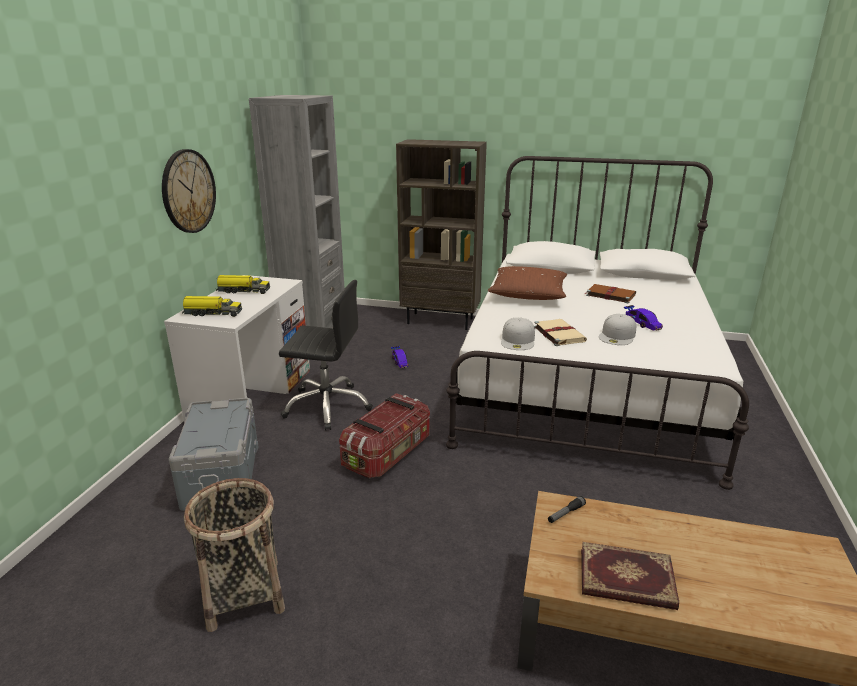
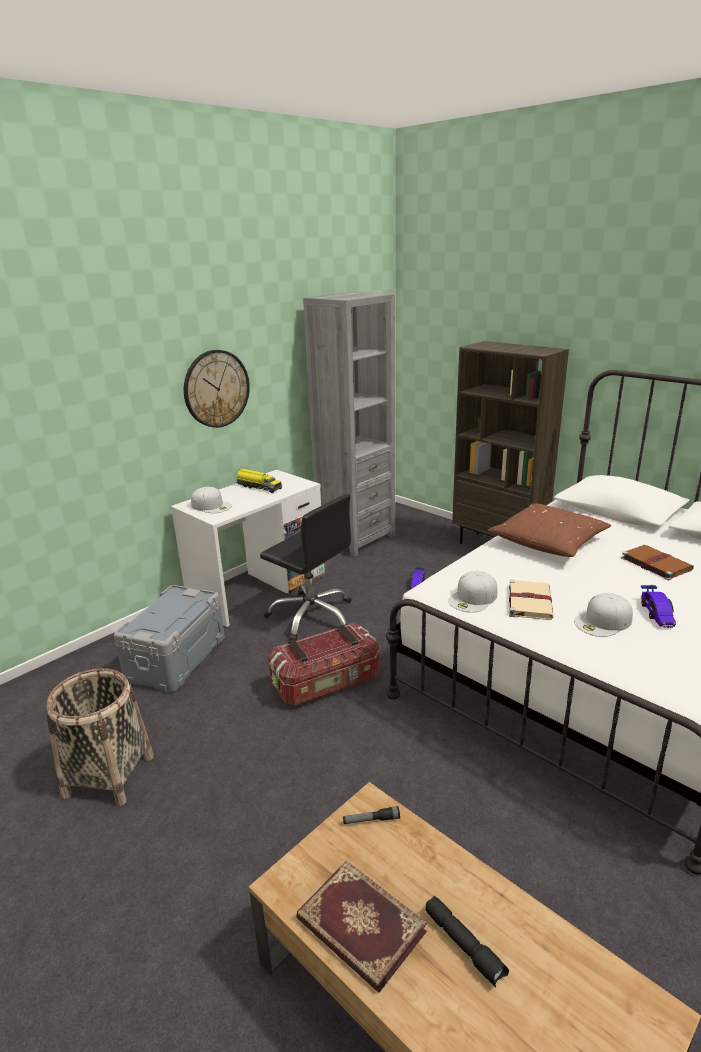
camera: 30 degrees right, 0 degrees up
toy truck [182,296,242,317] -> white cap [191,487,232,513]
none -> black flashlight [426,896,509,988]

